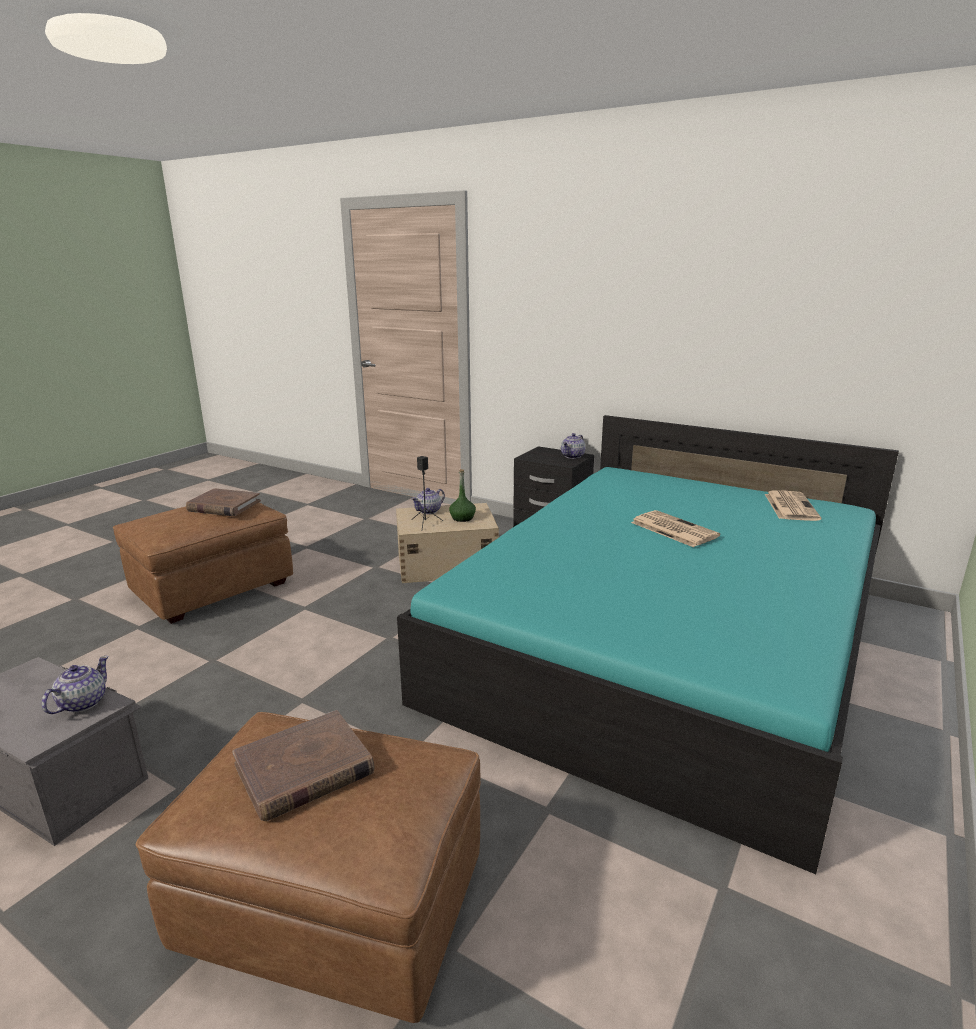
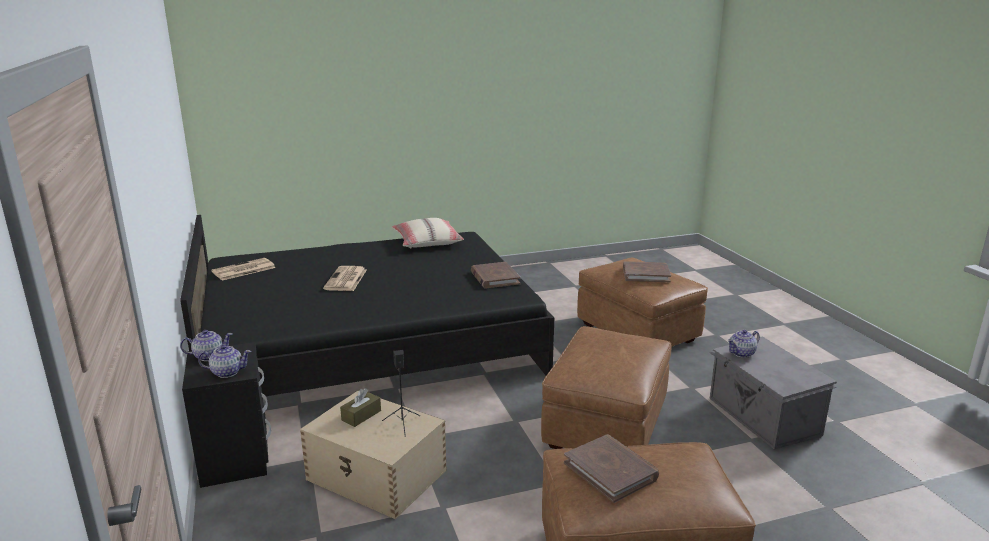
camera: 140 degrees left, 0 degrees up
turquoise bed [397,415,899,874] -> black bed [180,215,554,396]
teapot [411,488,445,514] -> teapot moved to [198,345,251,378]
green bottle [449,469,476,522] -> brown tissue box [340,388,381,427]
none -> beige pillow [392,218,464,248]
none -> brown book [471,262,521,289]
none -> brown ottoman [541,326,672,449]

